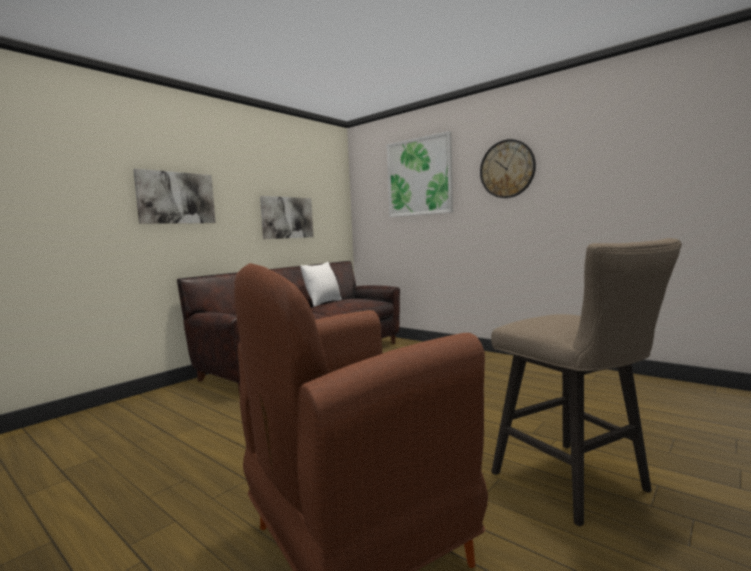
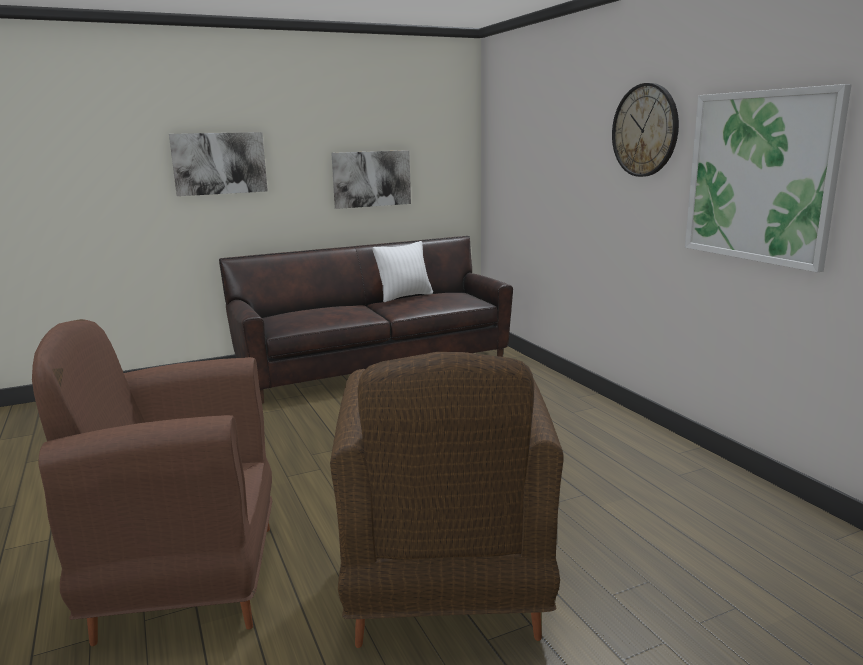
camera: 25 degrees right, 10 degrees up
picture [387,131,453,217] -> picture moved to [685,84,852,273]
beige stool [491,238,682,527] -> brown armchair [330,352,564,648]

